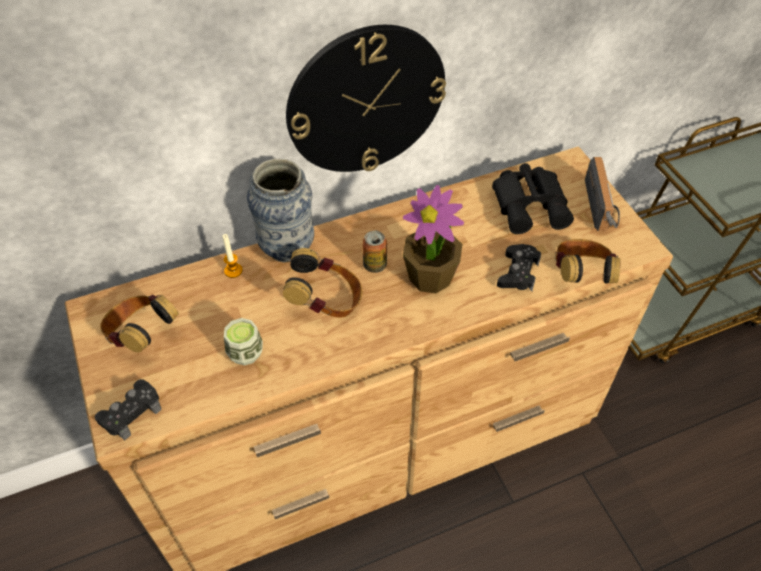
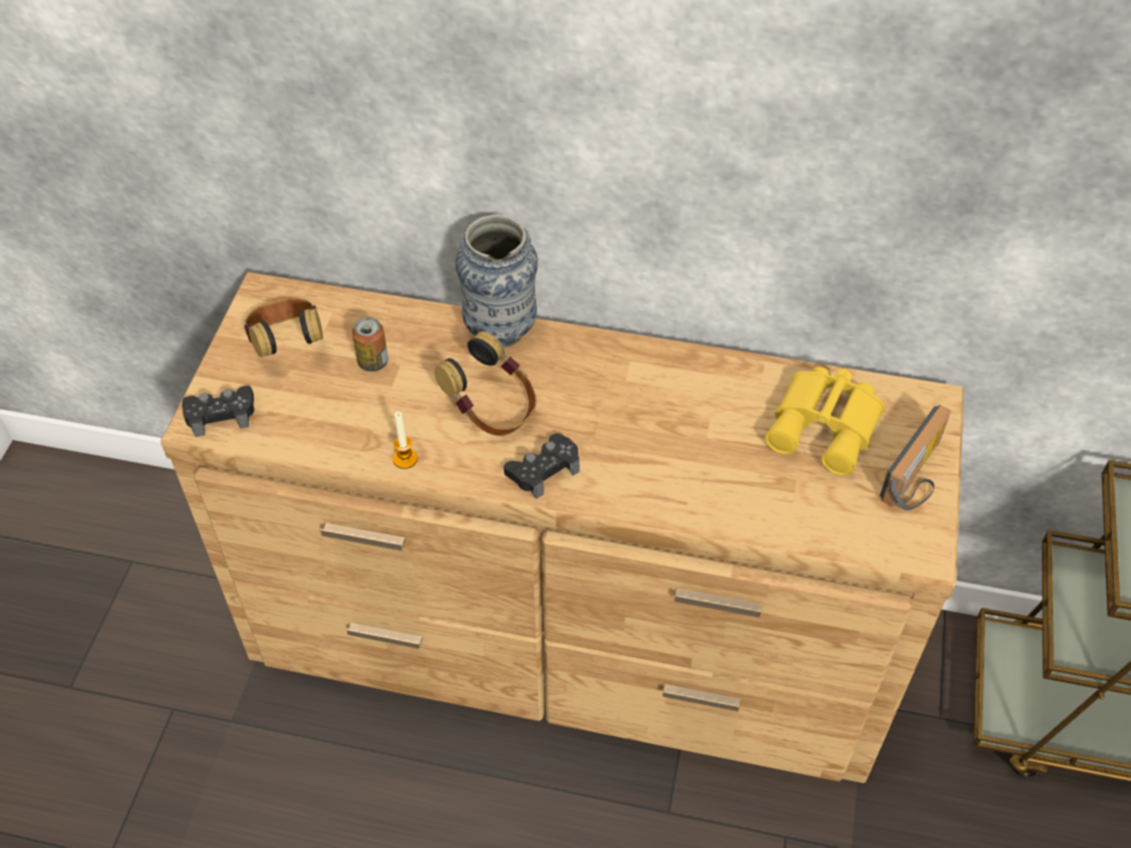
camera: 35 degrees right, 0 degrees up
candle [222,234,243,278] -> candle moved to [393,412,418,469]
cup [224,318,263,365] -> none
wall clock [286,25,446,172] -> none
can [362,230,387,273] -> can moved to [352,317,388,372]
potted plant [403,185,464,293] -> none
black binoculars [492,163,574,234] -> yellow binoculars [765,367,884,476]
black game controller [497,244,541,291] -> black game controller moved to [504,433,580,499]
headphones [555,239,620,284] -> none

